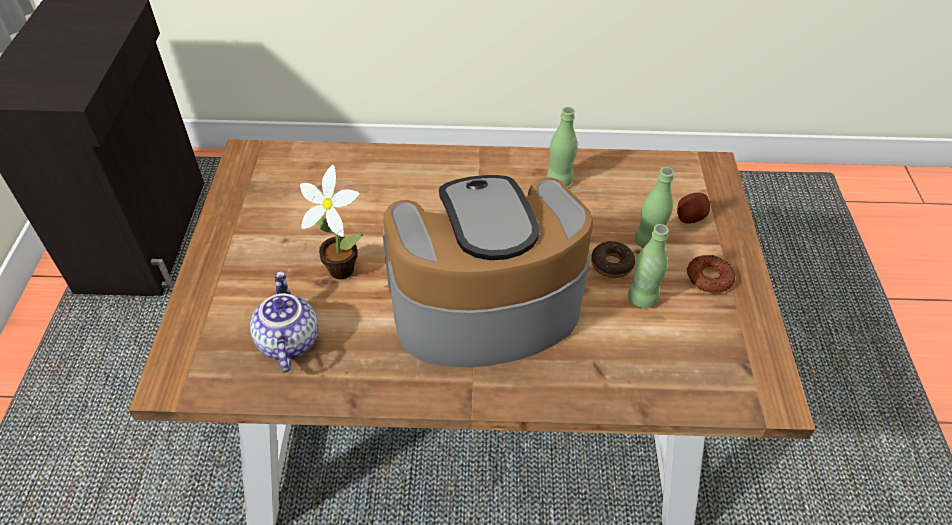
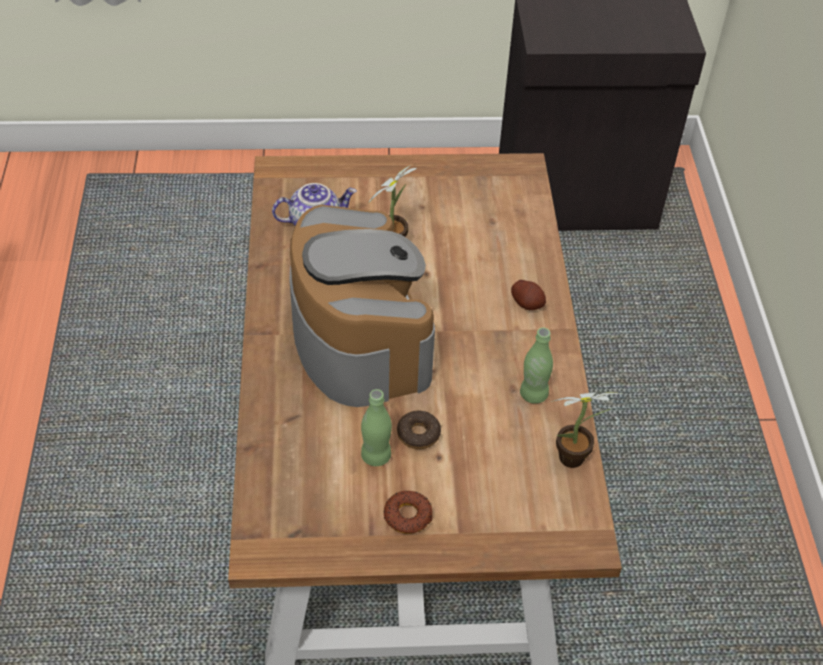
camera: 85 degrees right, 0 degrees up
green bottle [634,167,674,248] -> none
potato [677,193,710,224] -> potato moved to [511,280,546,310]
none -> potted plant [551,392,624,468]

